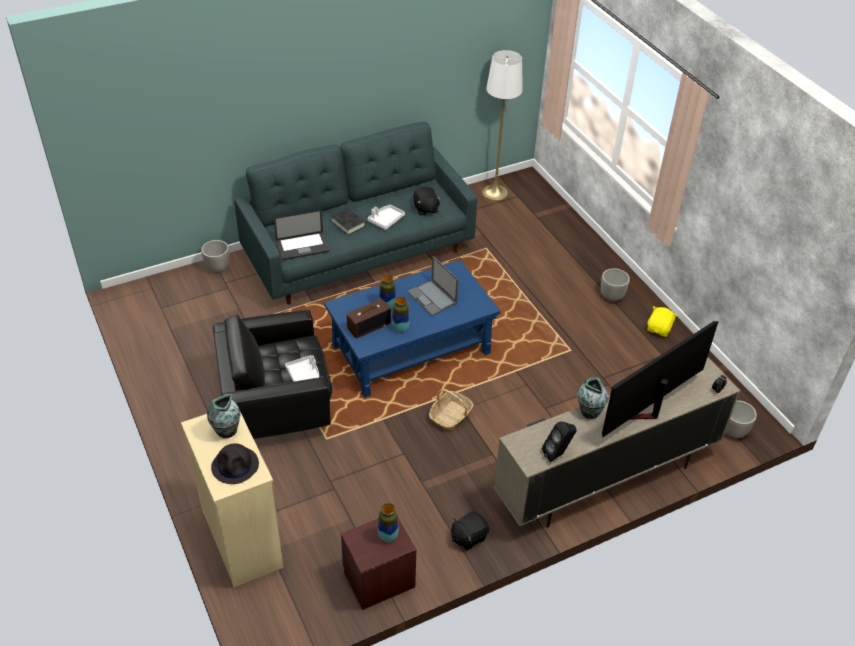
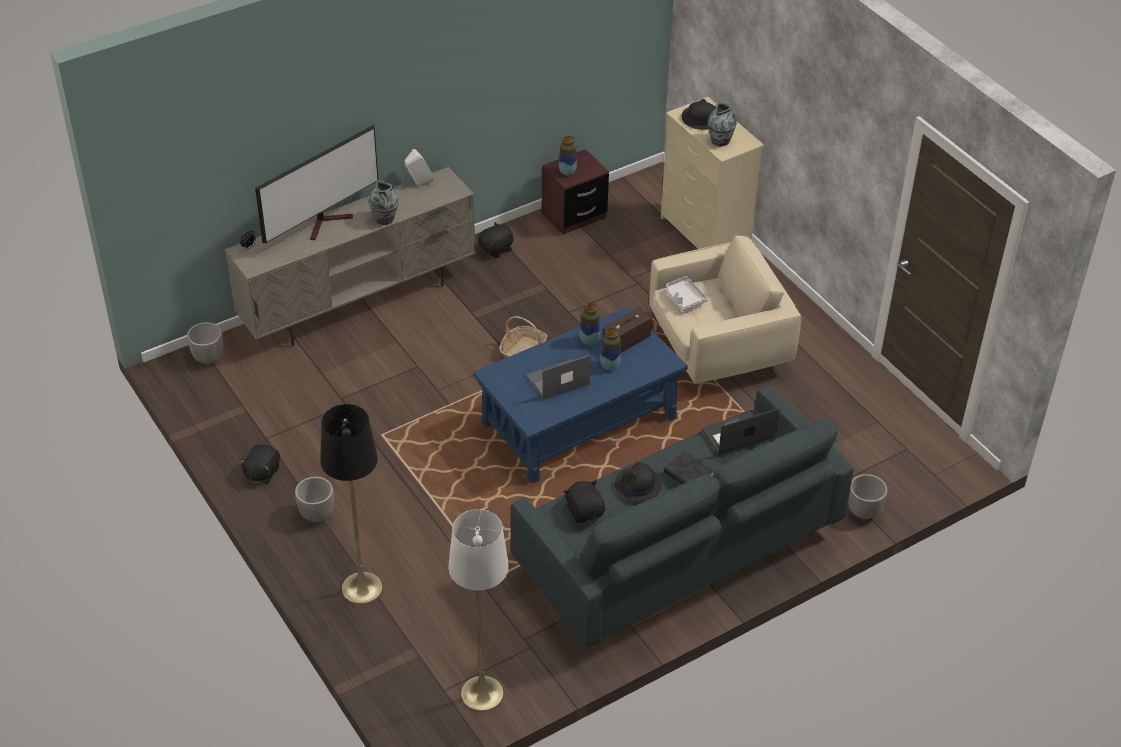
camera: 175 degrees right, 0 degrees up
black armchair [213,310,332,439] -> beige armchair [649,235,801,383]
white tray [367,205,405,230] -> black hat [614,462,662,502]
laptop [407,256,459,316] -> laptop turned 75 degrees counterclockwise [526,355,591,400]
black speaker [542,421,577,462] -> white speaker [404,149,435,185]
yellow plush toy [647,306,678,337] -> black plush toy [240,444,280,484]
none -> black floor lamp [320,404,383,605]

